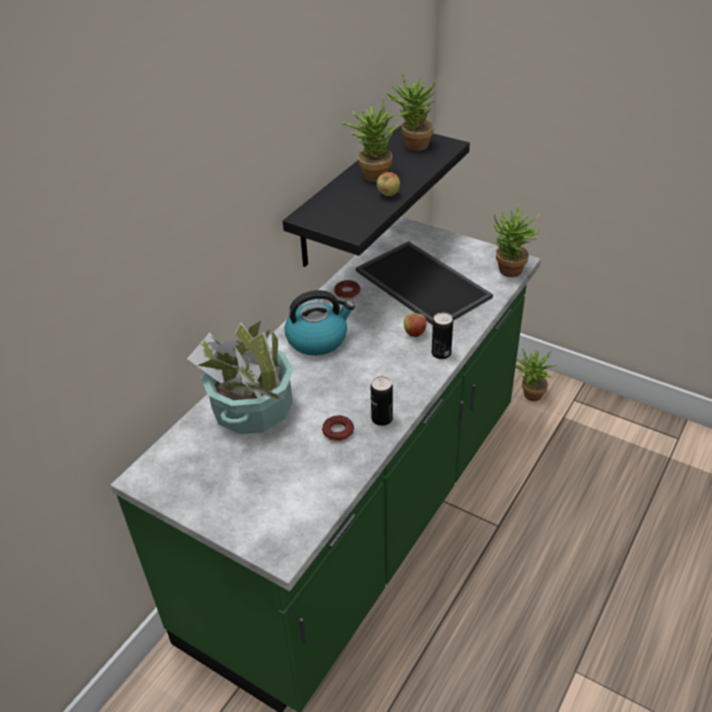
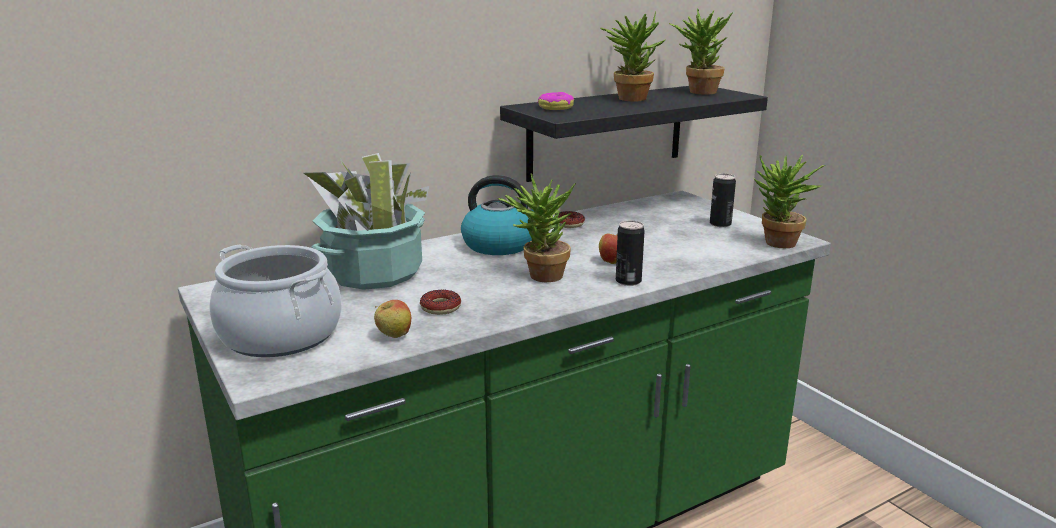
camera: 25 degrees right, 20 degrees down
tray [356,241,493,325] -> none
can [371,376,393,426] -> can moved to [710,174,736,227]
apple [377,172,400,196] -> apple moved to [374,300,411,338]
potted plant [516,348,557,401] -> potted plant moved to [498,173,576,282]
none -> cooking pot [209,244,342,357]
none -> donut [538,92,574,110]

